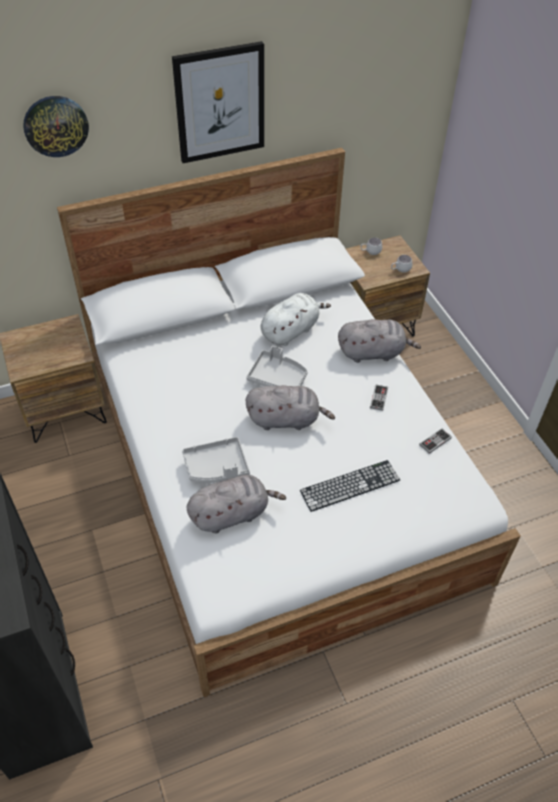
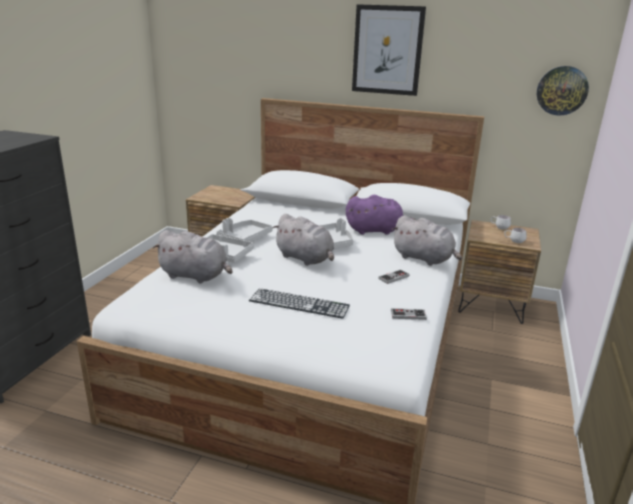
camera: 40 degrees right, 25 degrees down
wall clock [23,96,89,157] -> wall clock moved to [537,66,589,116]
white plush toy [261,293,331,346] -> purple plush toy [346,195,416,235]
none -> grey tray [216,218,273,242]

